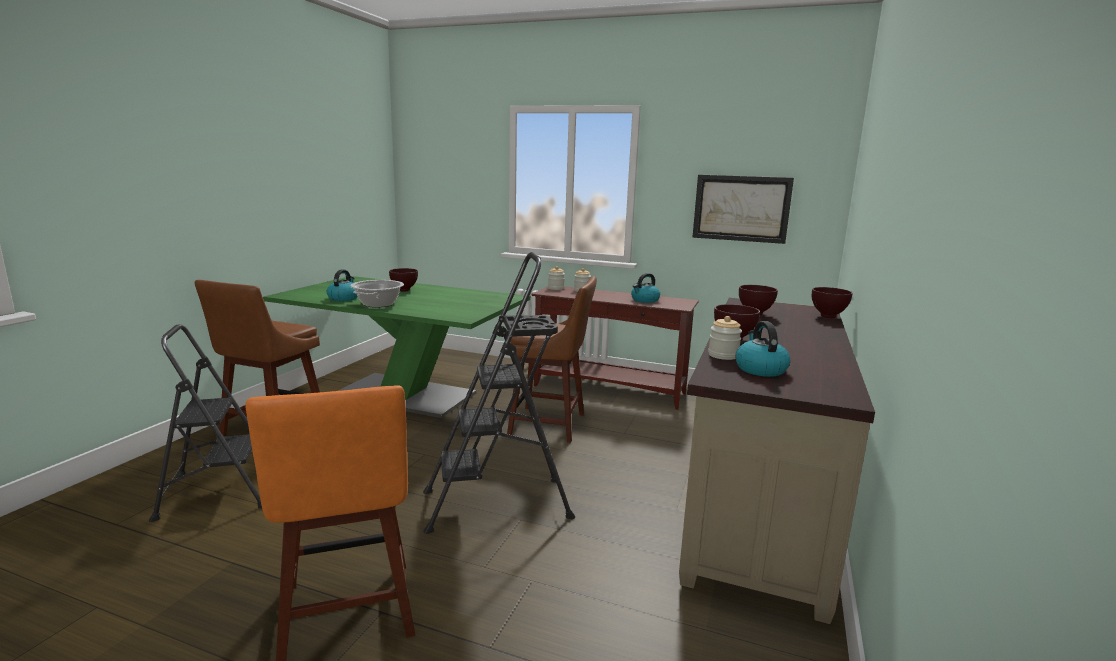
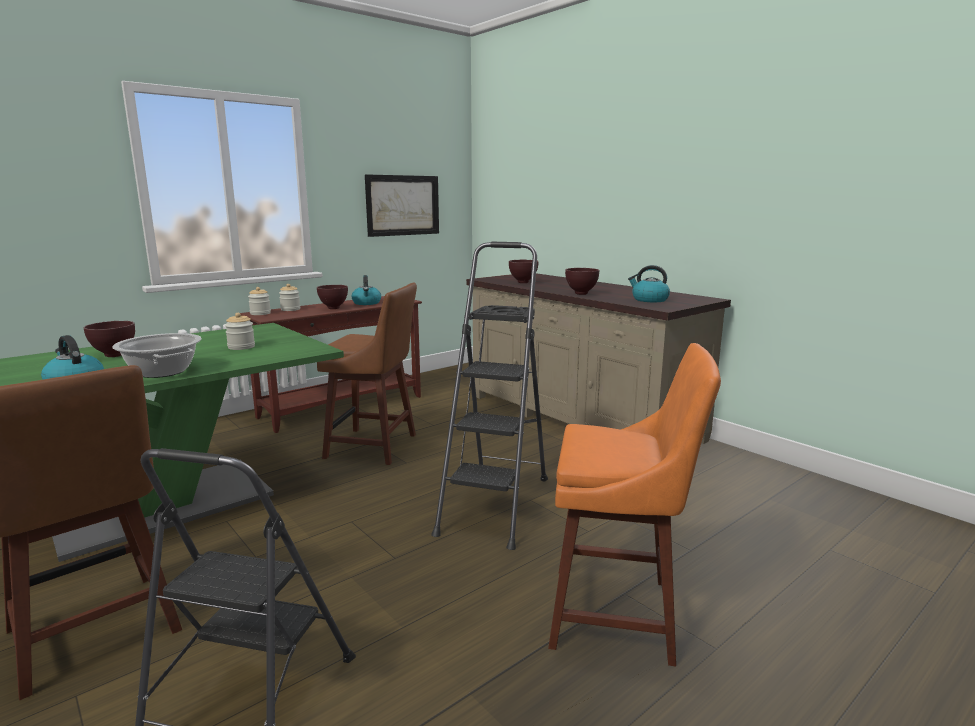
camera: 60 degrees left, 0 degrees up
brown chair [507,276,597,443] -> brown chair turned 60 degrees clockwise [317,283,417,465]
jar [708,316,742,360] -> jar moved to [225,313,255,350]
brown bowl [812,287,853,318] -> brown bowl moved to [317,285,348,309]

